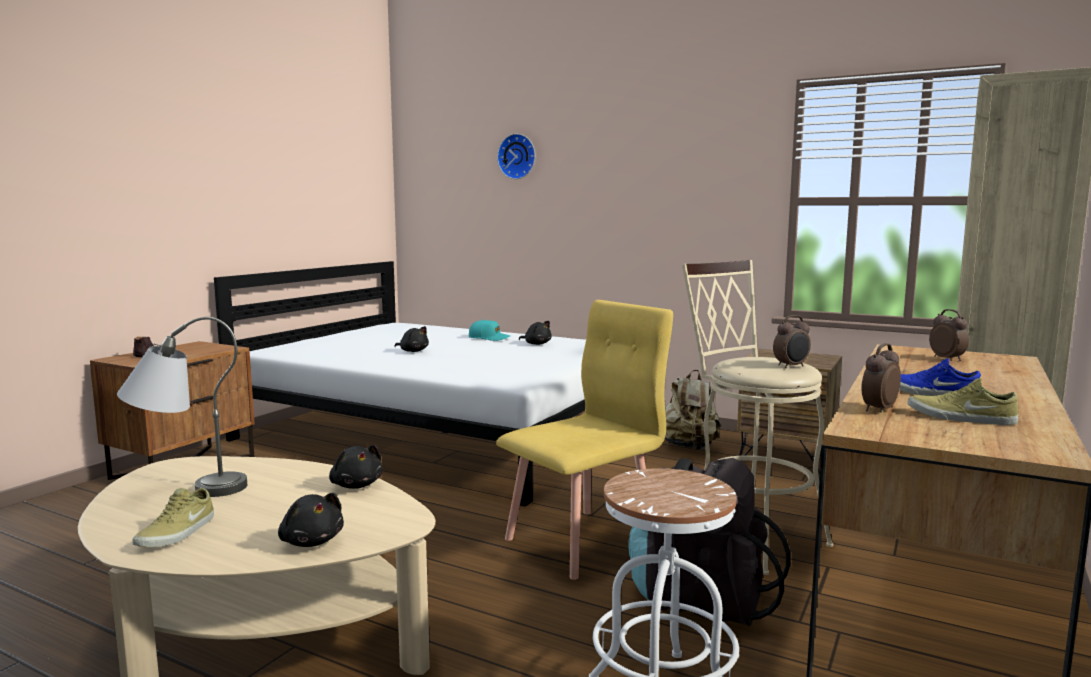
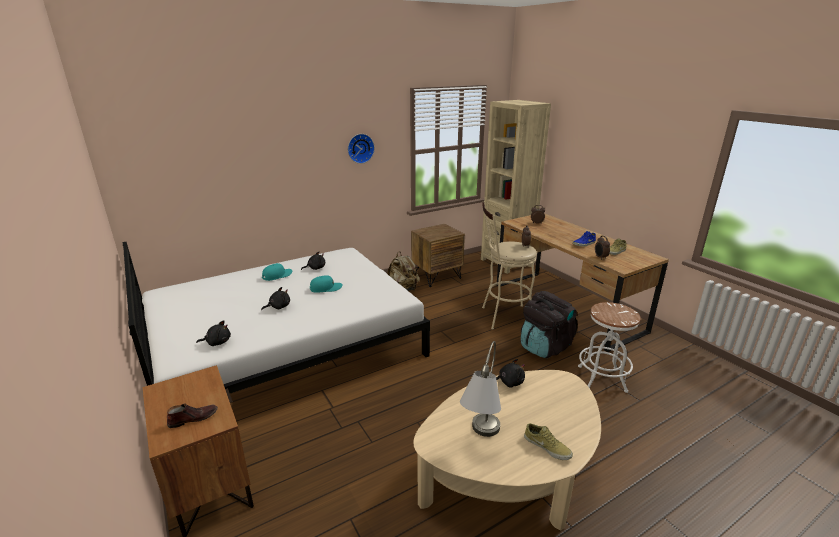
camera: 60 degrees left, 15 degrees up
black plush toy [278,493,344,547] -> black plush toy moved to [196,320,231,346]
yellow chair [496,300,673,580] -> none
wall clock [497,134,535,179] -> wall clock moved to [348,134,375,164]
none -> turquoise cap [310,275,343,293]

